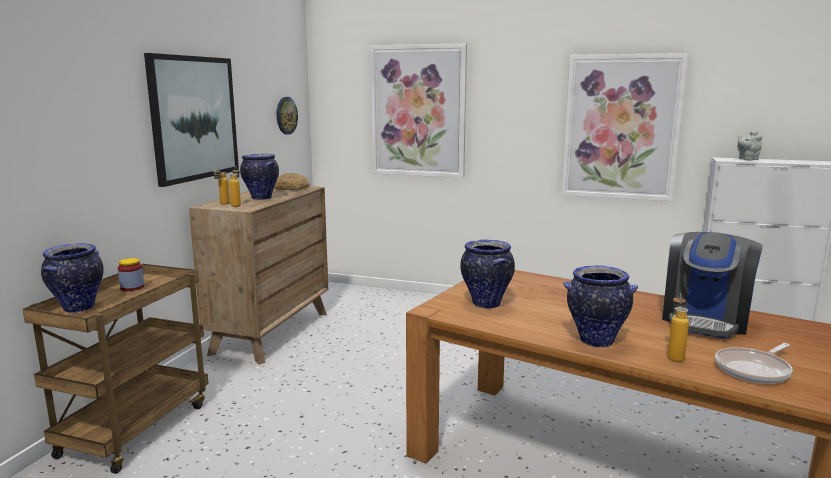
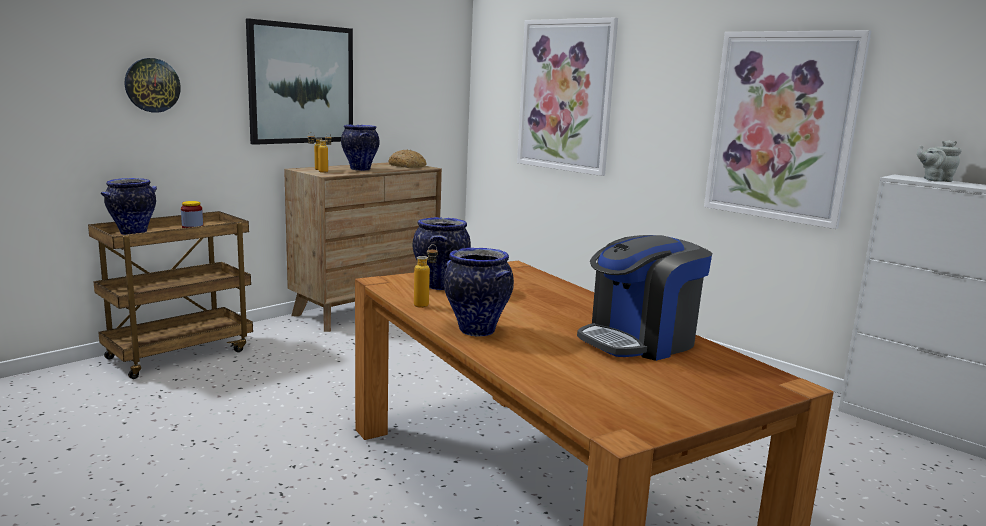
camera: 25 degrees right, 0 degrees up
wall clock [276,97,298,135] -> wall clock moved to [125,58,181,113]
bottle [667,293,689,362] -> bottle moved to [414,244,438,308]
frying pan [715,343,793,384] -> none

